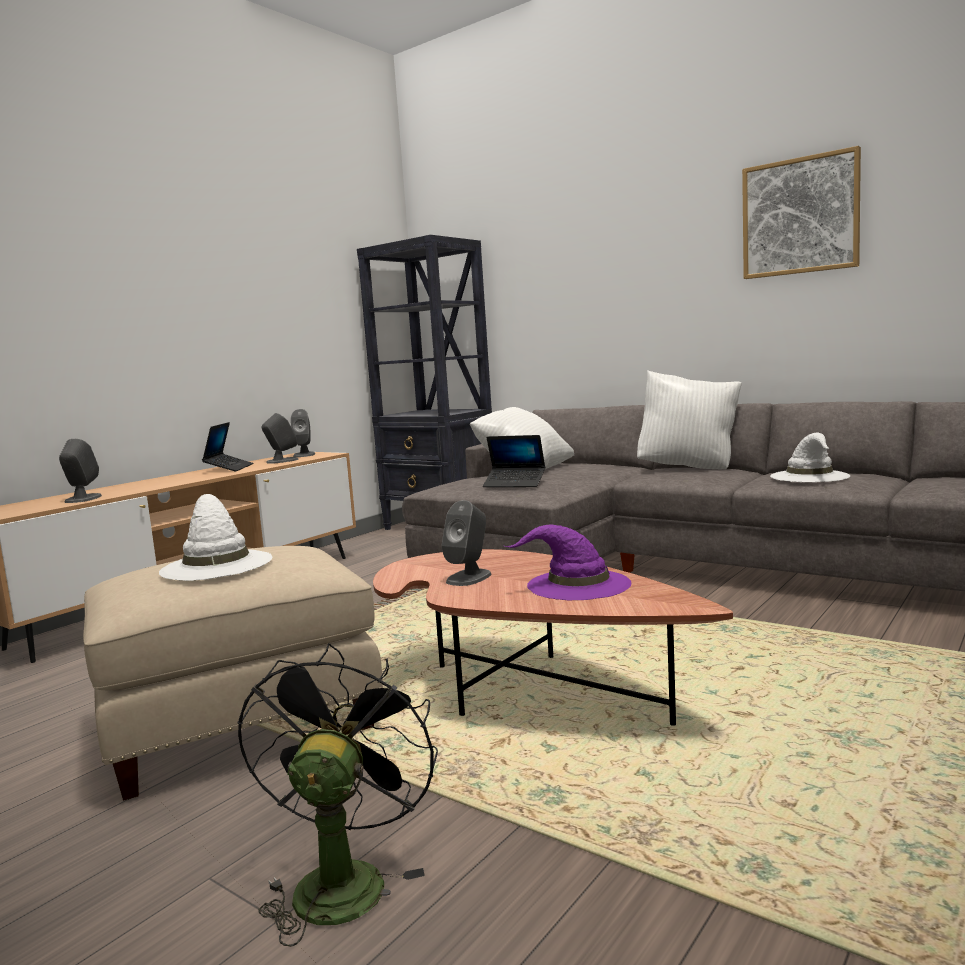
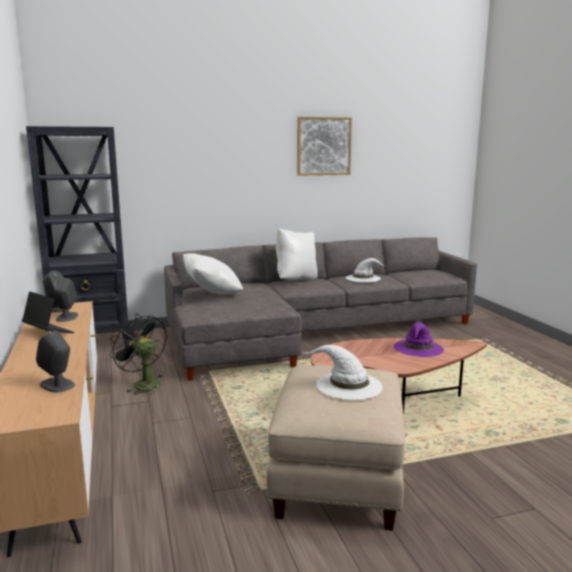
camera: 55 degrees left, 5 degrees up
black fan [237,643,438,947] -> black fan moved to [109,314,167,395]
grey speaker [441,500,491,586] -> none
laptop [483,435,545,487] -> none

